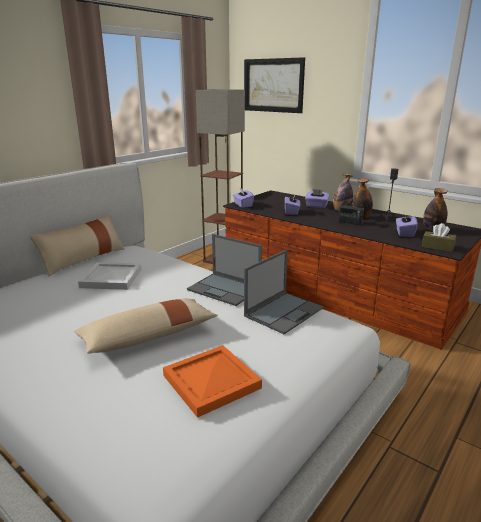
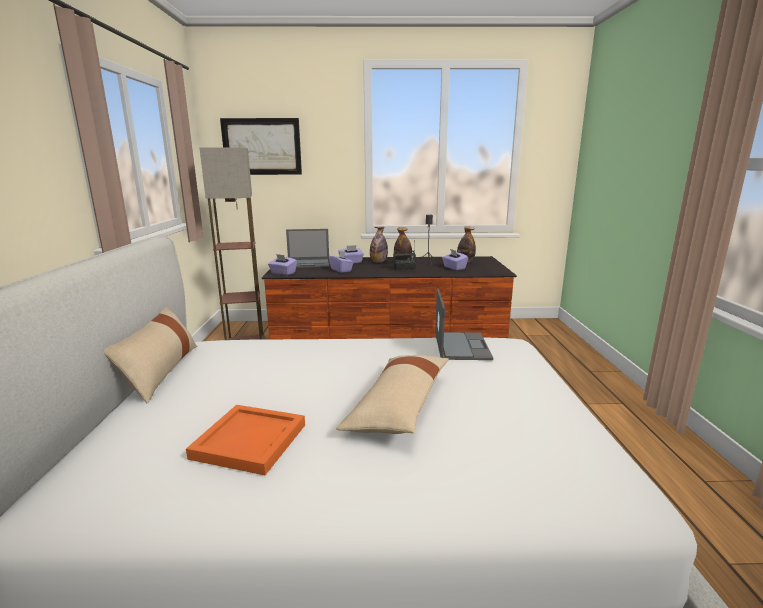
camera: 40 degrees left, 5 degrees down
white tray [78,262,142,290] -> none
orange tray [163,345,262,418] -> orange tray moved to [186,405,305,475]
laptop [187,234,262,306] -> laptop moved to [286,229,329,268]
brown tissue box [422,223,456,252] -> none

